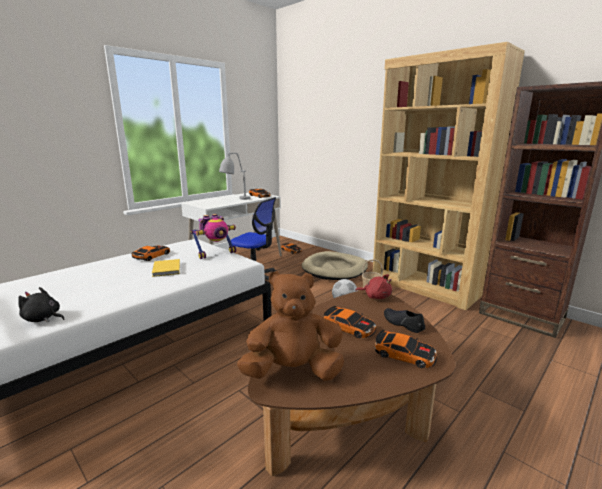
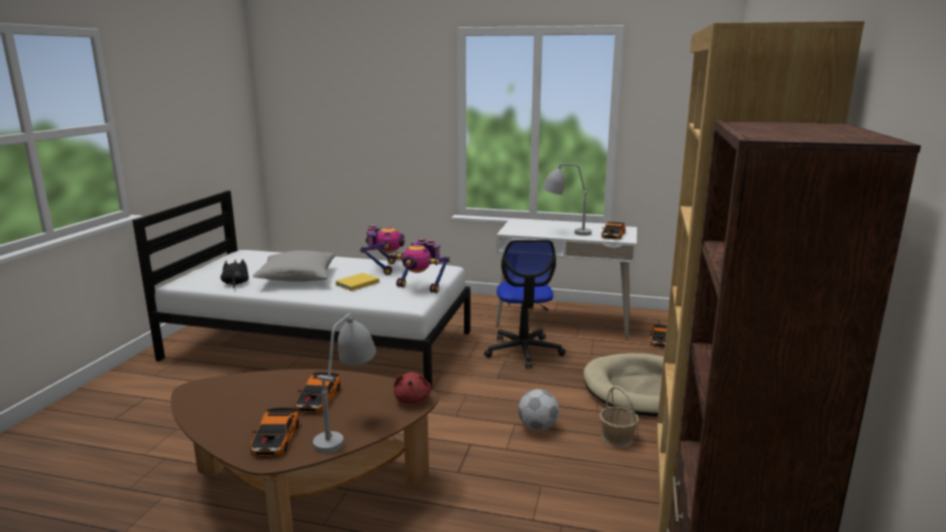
camera: 60 degrees right, 0 degrees up
toy car [132,246,170,261] -> toy robot [360,225,405,275]
brown plush toy [237,271,344,381] -> none
black shoe [384,308,425,333] -> grey table lamp [313,313,376,454]
none -> grey pillow [253,251,335,282]

